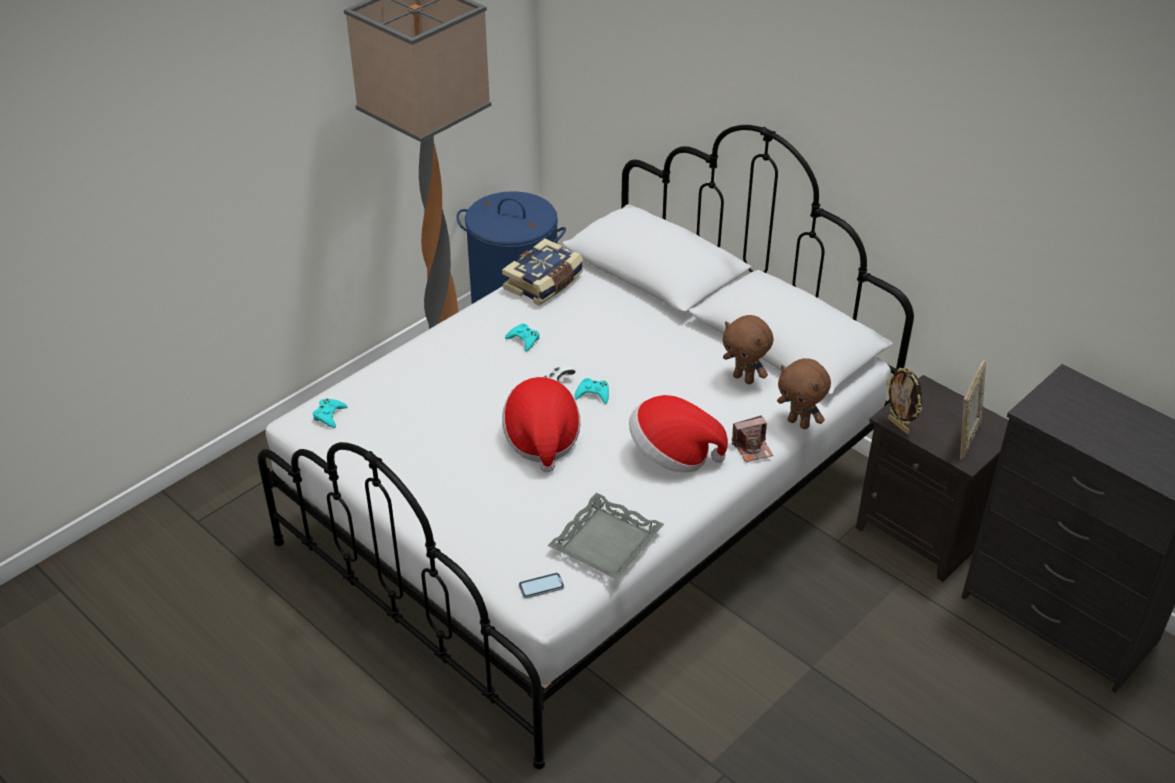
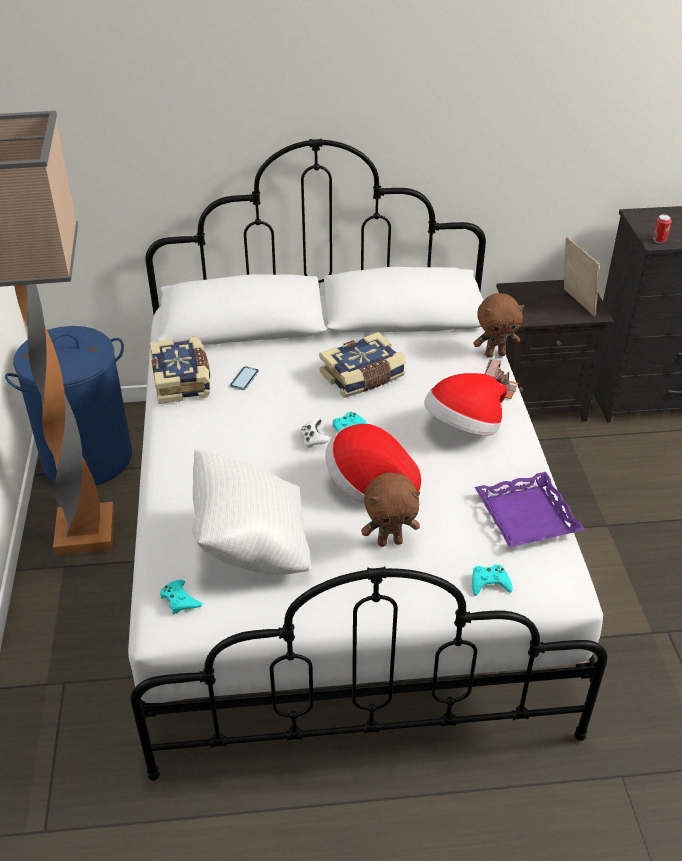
camera: 50 degrees left, 0 degrees up
turquoise game controller [505,323,540,352] -> turquoise game controller moved to [472,564,513,596]
phone [519,573,564,599] -> phone moved to [230,366,259,390]
grey tray [548,493,664,580] -> purple tray [475,472,585,548]
brown plush toy [722,315,773,384] -> brown plush toy moved to [361,473,420,547]
picture frame [886,368,922,434] -> none
none -> white pillow [192,449,311,575]
none -> book [319,332,406,398]
none -> can [653,214,671,243]

